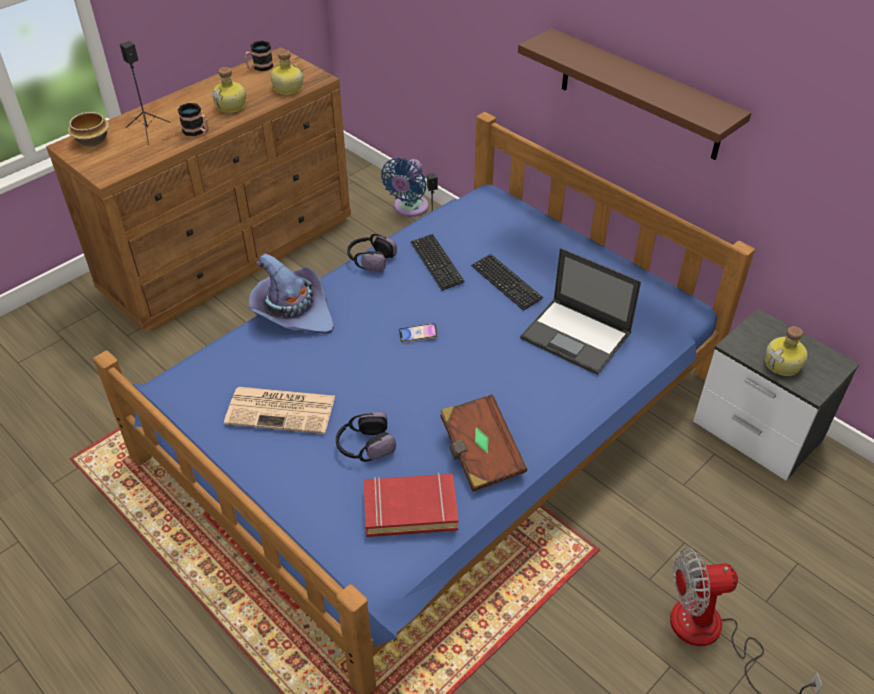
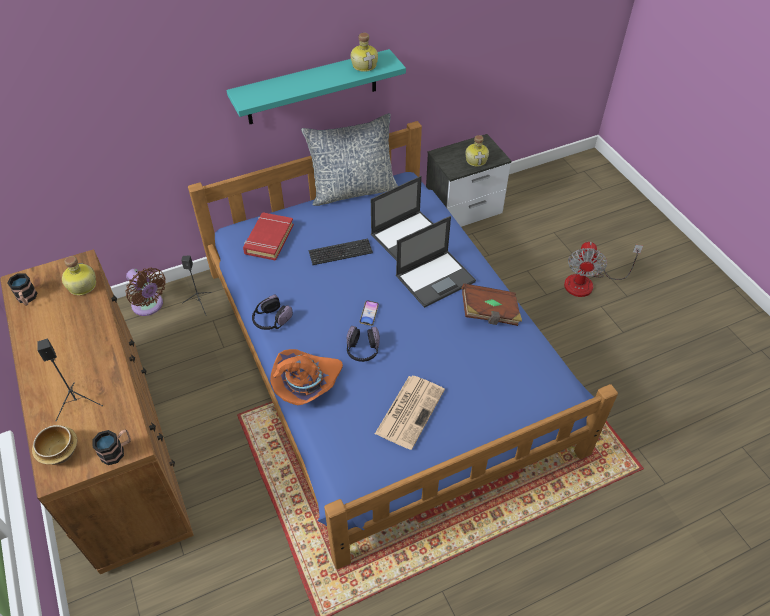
camera: 70 degrees left, 5 degrees up
mug [178,103,209,136] -> mug moved to [92,430,131,465]
bottle [212,67,246,113] -> bottle moved to [351,33,378,72]
purple hat [249,254,334,334] -> orange hat [270,349,343,405]
headphones [336,412,396,462] -> headphones moved to [347,326,380,362]
red book [364,473,459,537] -> red book moved to [243,213,294,261]
blue fan [381,158,429,217] -> brown fan [126,268,166,316]
keyboard [411,234,465,291] -> none
brown shelf [518,28,751,160] -> turquoise shelf [226,49,406,124]
none -> pillow [301,113,398,206]
none -> laptop [396,216,476,308]

